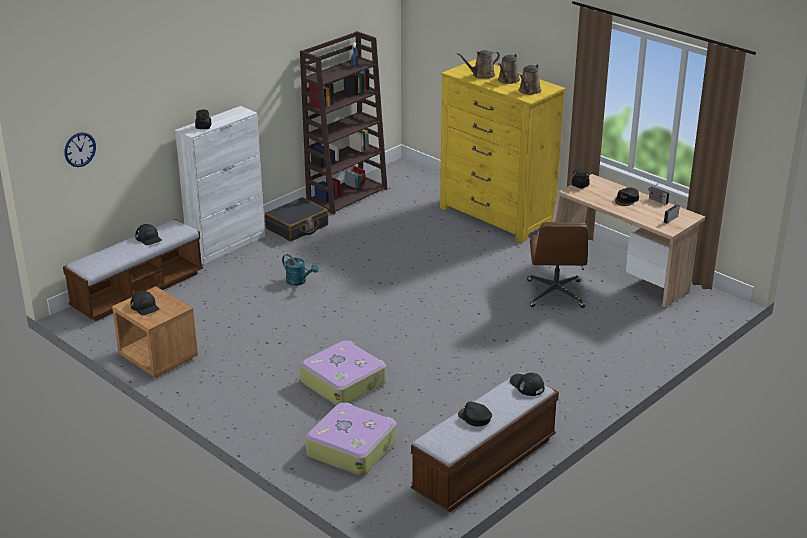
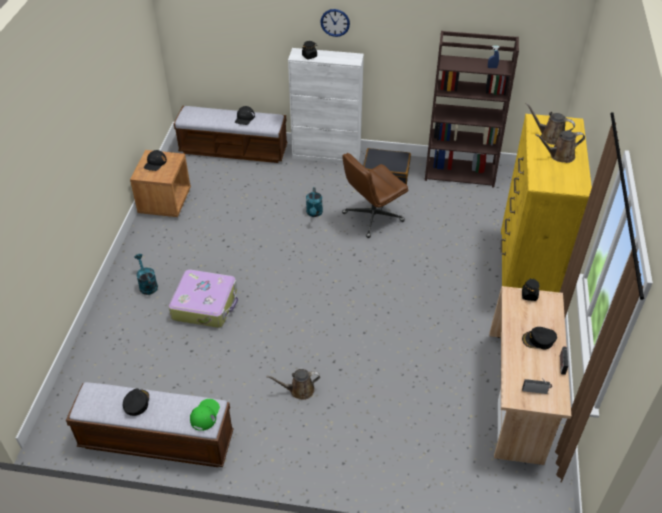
camera: 55 degrees right, 15 degrees up
wall clock [65,132,96,167] -> wall clock moved to [320,9,350,37]
suitcase [306,402,397,476] -> none
black cap [510,373,544,396] -> green cap [190,399,220,431]
brown watering can [519,64,541,95] -> brown watering can moved to [266,369,320,400]
brown office chair [527,222,588,308] -> brown office chair moved to [342,153,408,238]
none -> turquoise watering can [134,254,158,295]

